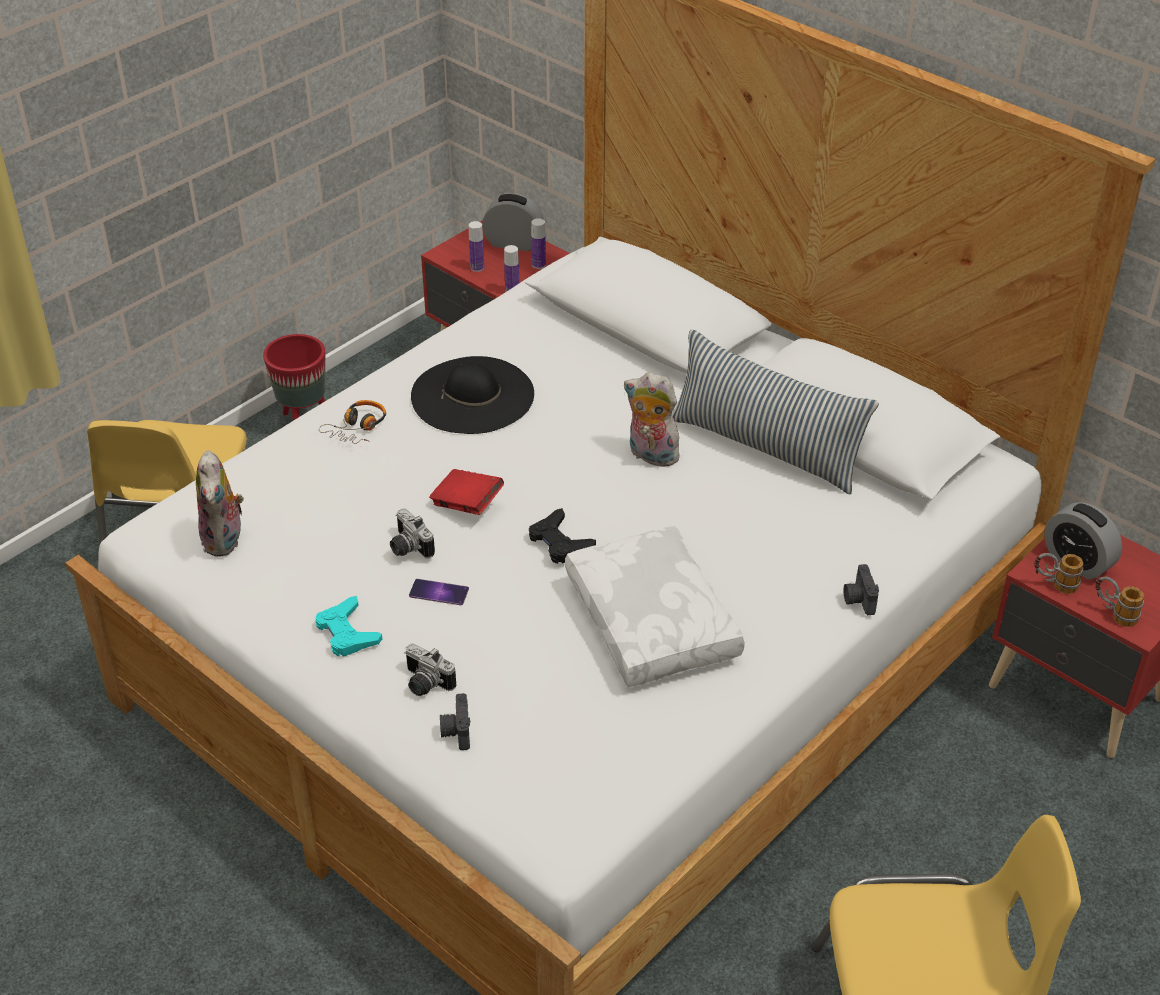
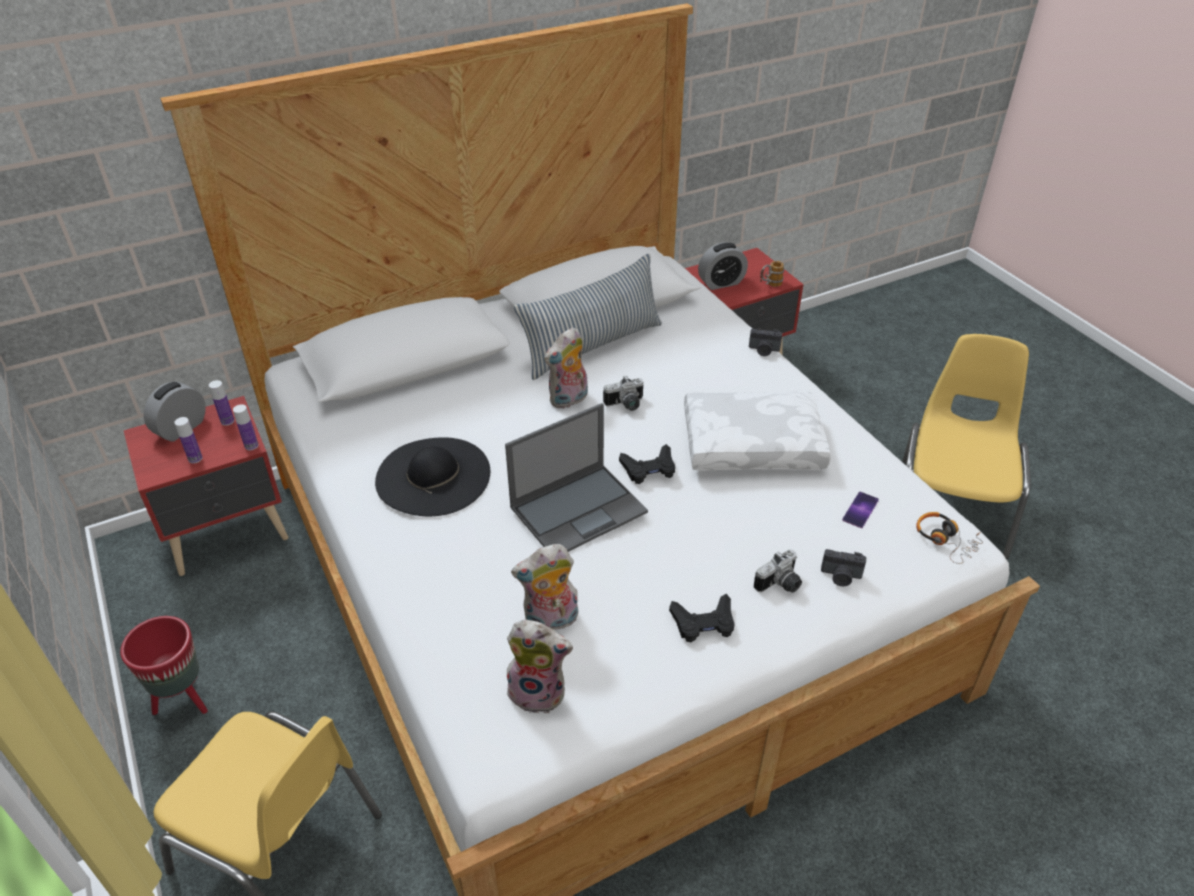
camera: 70 degrees left, 0 degrees up
turquoise game controller [315,596,383,656] -> black game controller [669,594,735,642]
headphones [319,400,386,444] -> headphones moved to [916,512,983,564]
camera [390,508,435,558] -> camera moved to [603,376,643,411]
phone [409,579,469,605] -> phone moved to [842,492,879,528]
red book [429,469,504,515] -> laptop [505,403,648,552]
mug [1034,553,1083,594] -> none
none -> plush toy [511,544,578,629]

